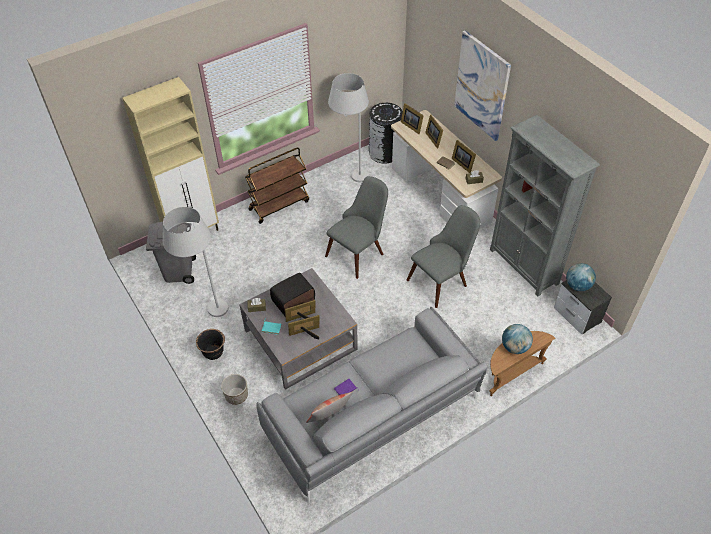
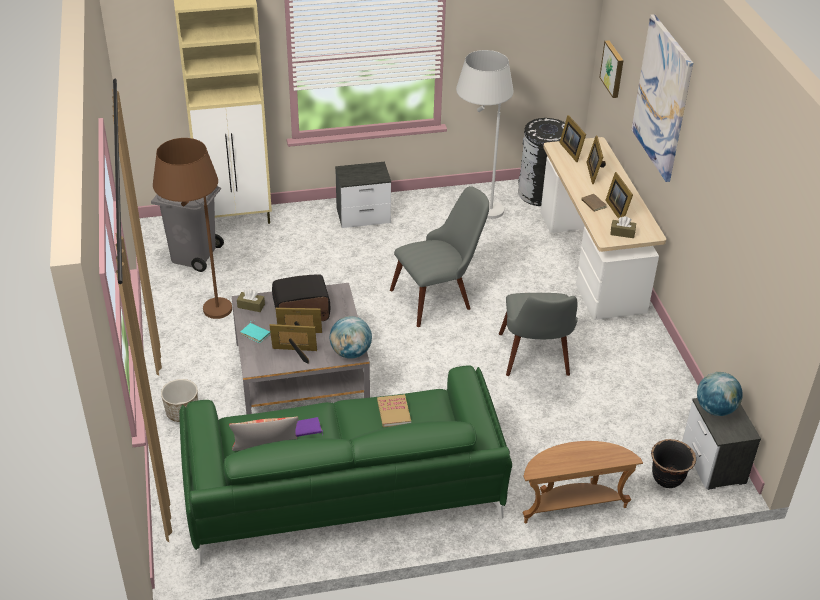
camera: 20 degrees right, 10 degrees down
white floor lamp [163,207,229,317] -> brown floor lamp [153,138,232,319]
black planter [196,329,225,360] -> black planter moved to [651,439,696,488]
brown cart [245,147,309,224] -> nightstand [335,162,391,228]
grey sofa [256,307,488,503] -> green sofa [179,365,512,566]
grey chair [407,205,481,308] -> grey chair turned 105 degrees clockwise [499,293,578,376]
grey bookcase [490,115,600,296] -> none
globe [502,324,533,354] -> globe moved to [330,316,372,359]
none -> book [377,394,411,427]
none -> picture [599,40,624,98]

